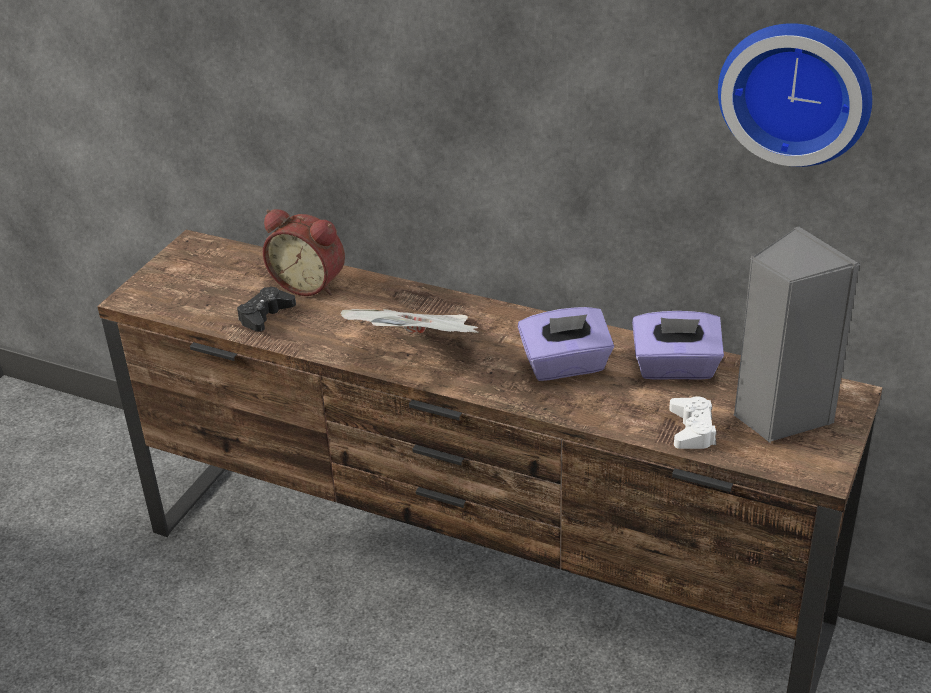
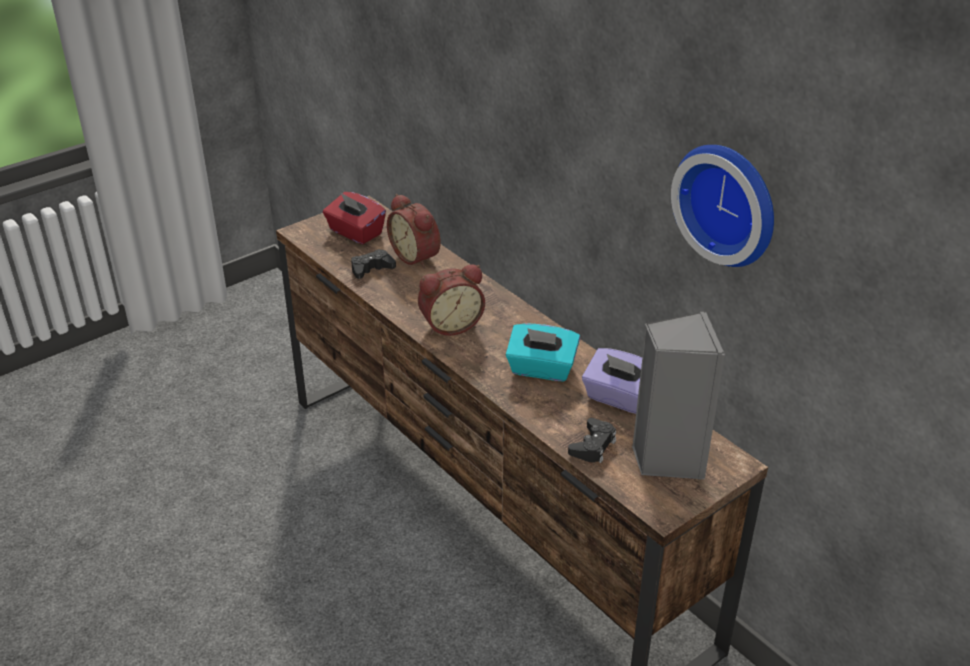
camera: 25 degrees right, 0 degrees up
newspaper [341,309,480,334] -> alarm clock [418,264,485,336]
purple tissue box [518,307,614,381] -> turquoise tissue box [506,323,580,382]
white game controller [669,396,717,449] -> black game controller [568,418,616,463]
none -> red tissue box [323,192,386,244]

